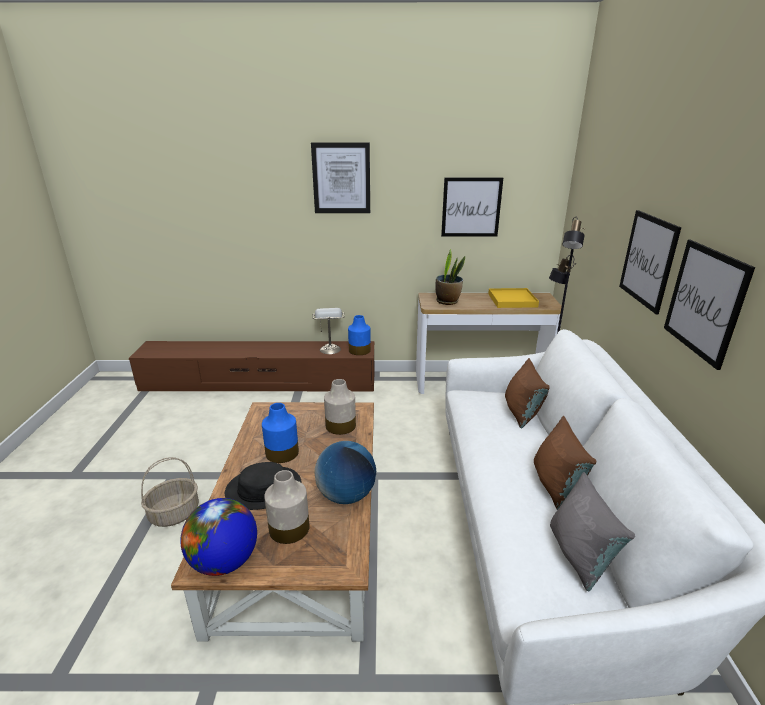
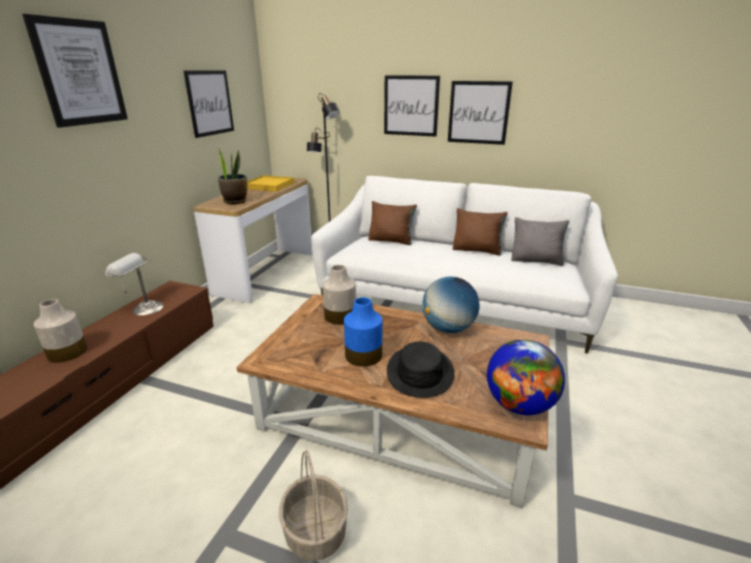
camera: 70 degrees left, 0 degrees up
beige vase [264,470,310,544] -> beige vase moved to [34,299,87,363]
blue vase [348,315,371,355] -> none

